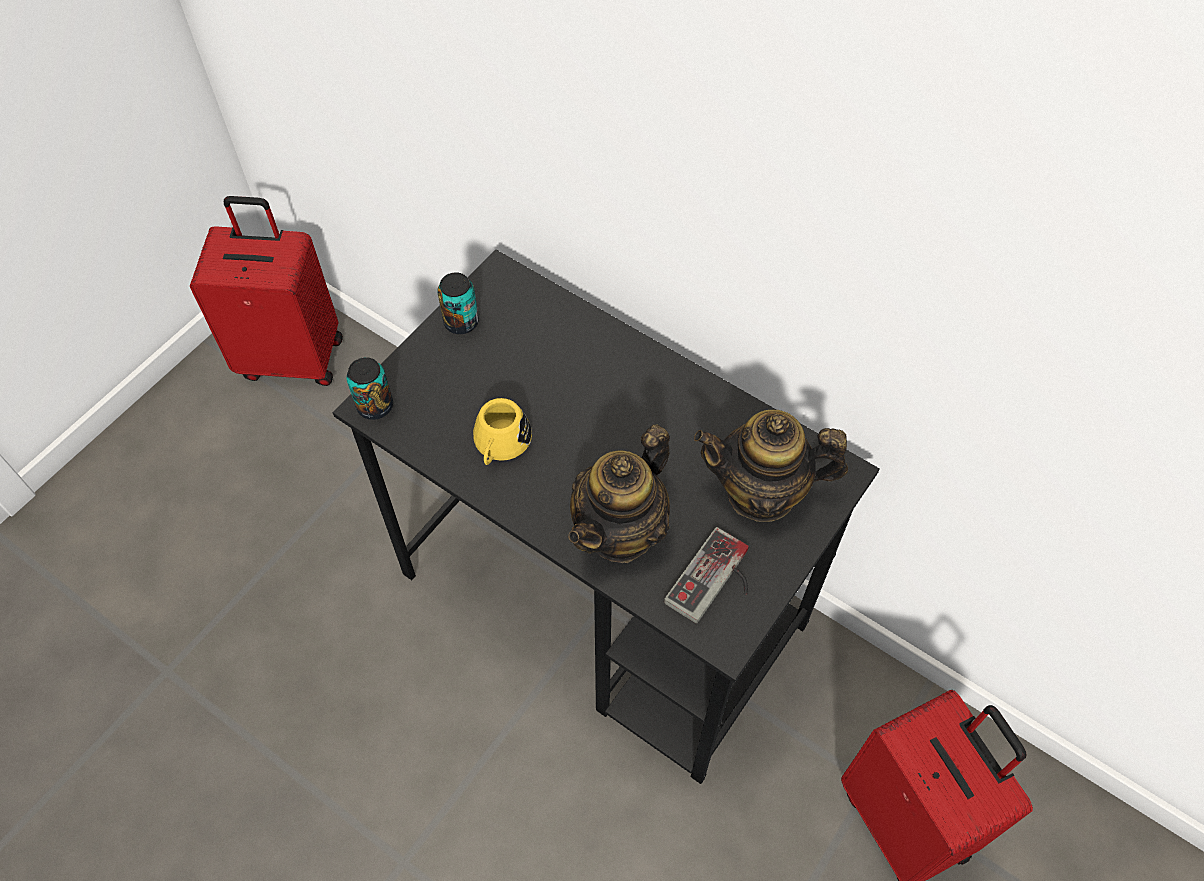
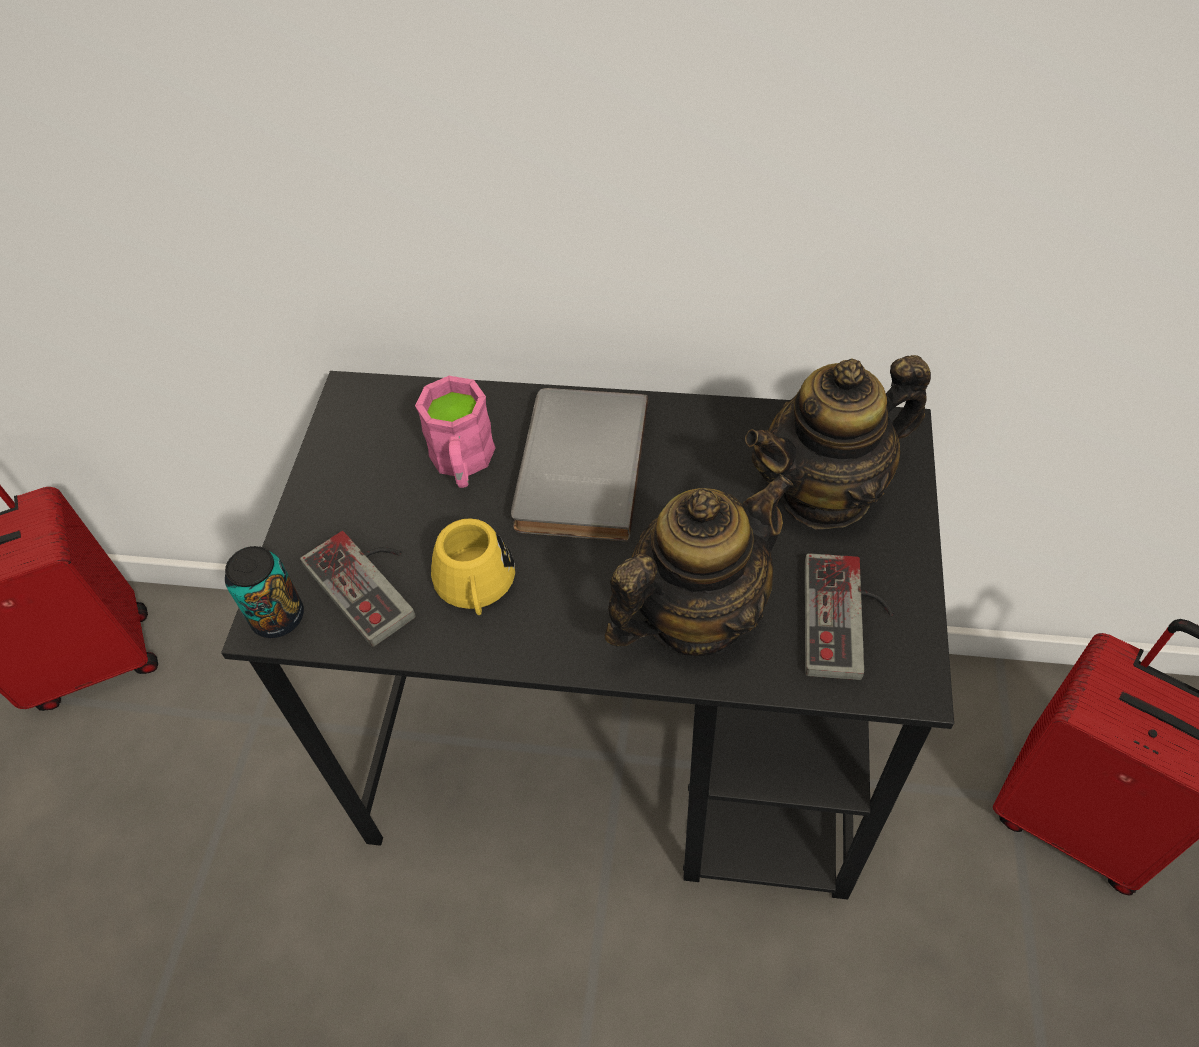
camera: 25 degrees left, 5 degrees down
can [437,272,479,334] -> none
teapot [568,424,670,563] -> teapot turned 135 degrees counterclockwise [605,474,793,656]
none -> game controller [300,531,416,647]
none -> pink mug [415,376,496,488]
none -> grey book [511,388,648,541]

